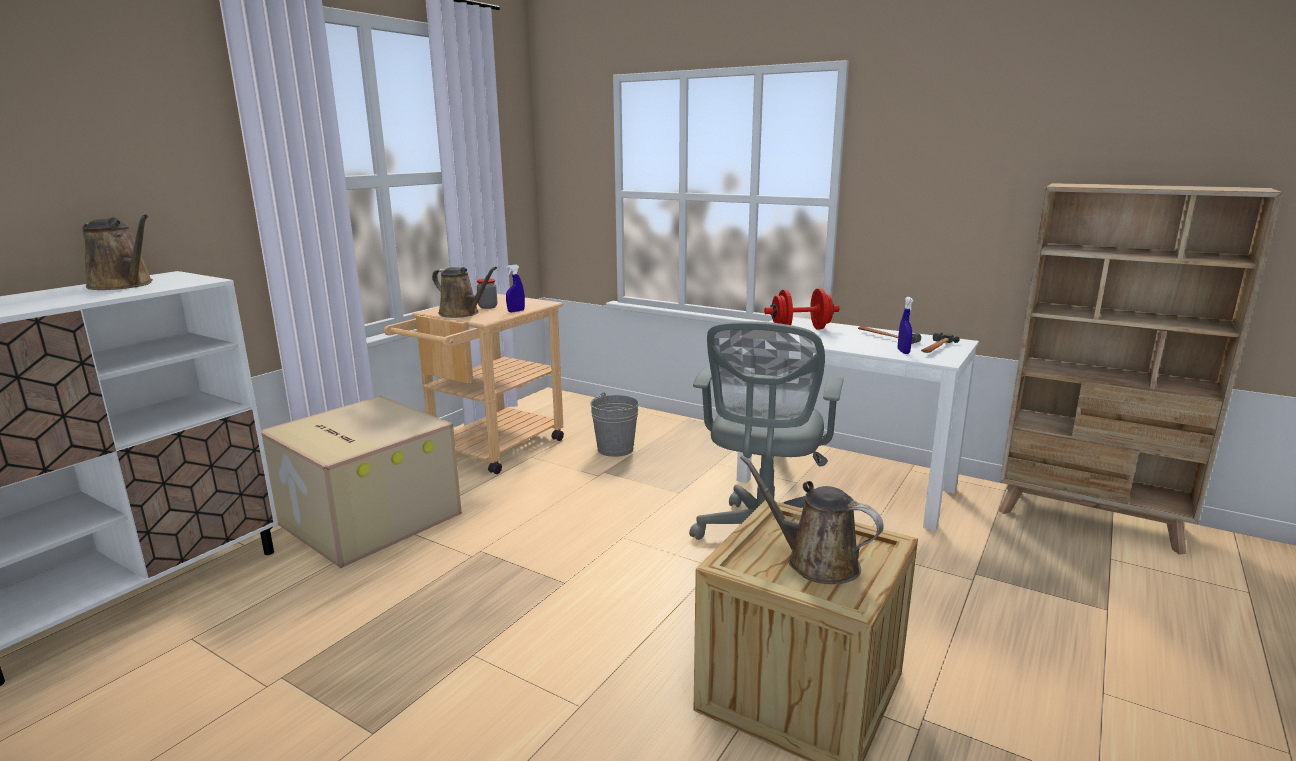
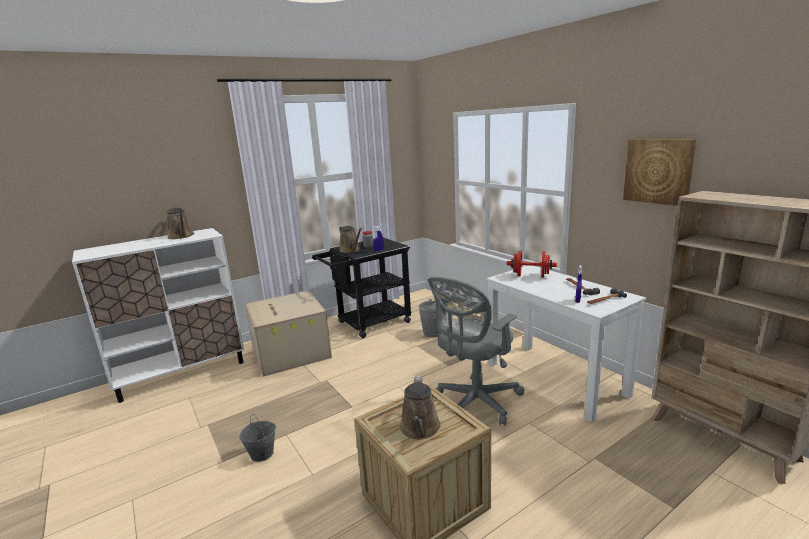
camera: 25 degrees right, 0 degrees up
beige cart [384,294,564,474] -> black cart [312,238,412,338]
brown watering can [740,455,884,584] -> brown watering can turned 150 degrees counterclockwise [400,376,441,439]
none -> grey bucket [240,414,276,462]
none -> picture [623,139,696,206]

